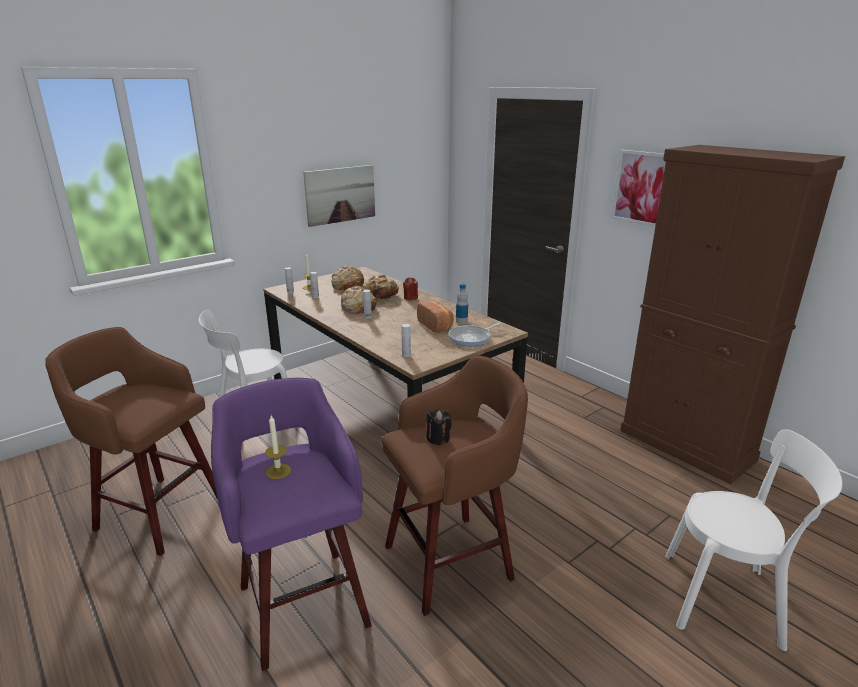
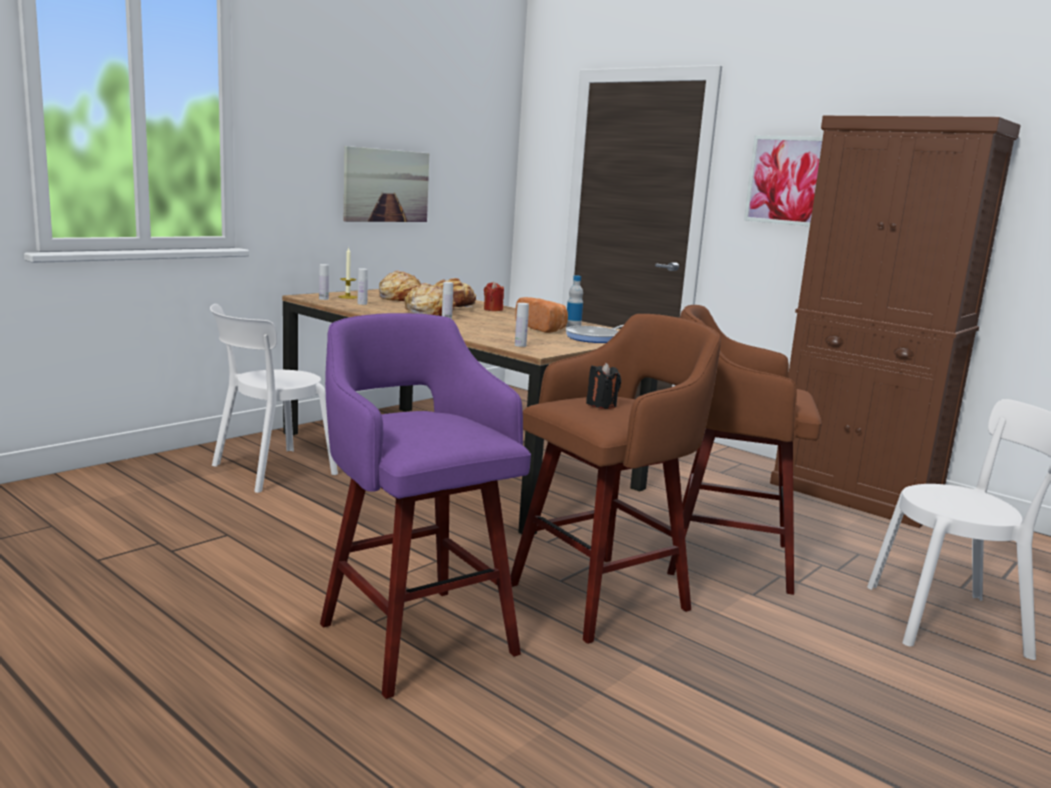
camera: 10 degrees left, 10 degrees down
brown stool [45,327,218,556] -> brown stool moved to [667,305,822,595]
candle [265,415,291,479] -> none

